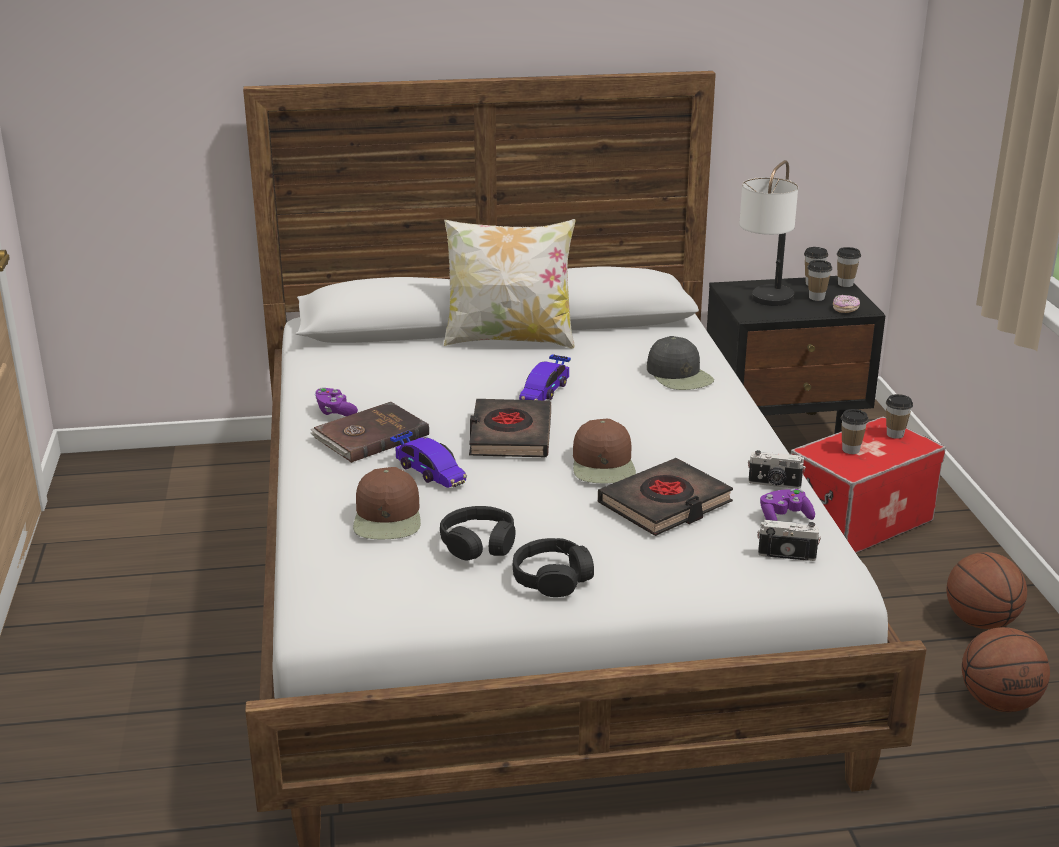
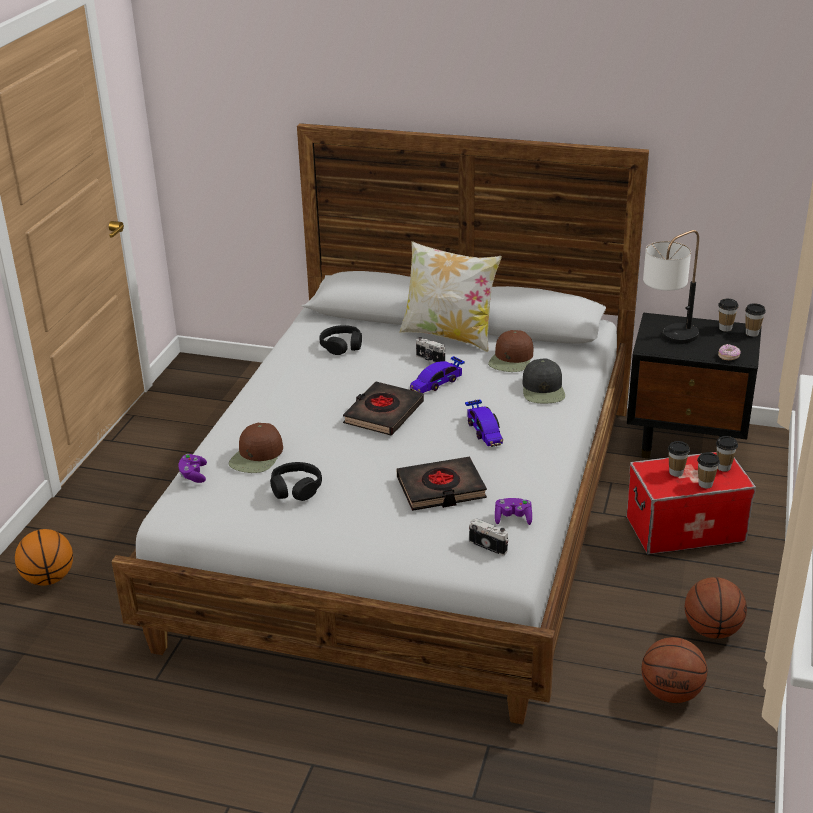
camera: 25 degrees right, 5 degrees up
brown book [310,402,429,463] -> none
purple game controller [315,388,358,416] -> purple game controller moved to [178,454,207,483]
toy car [390,431,467,488] -> toy car moved to [465,399,503,447]
black headphones [513,538,594,597] -> black headphones moved to [320,325,362,355]
brown cap [573,419,636,483] -> brown cap moved to [488,330,533,372]
camera [748,450,806,489] -> camera moved to [416,337,445,363]
cup [807,260,832,301] -> cup moved to [697,452,720,488]
none -> basketball [15,529,73,586]

